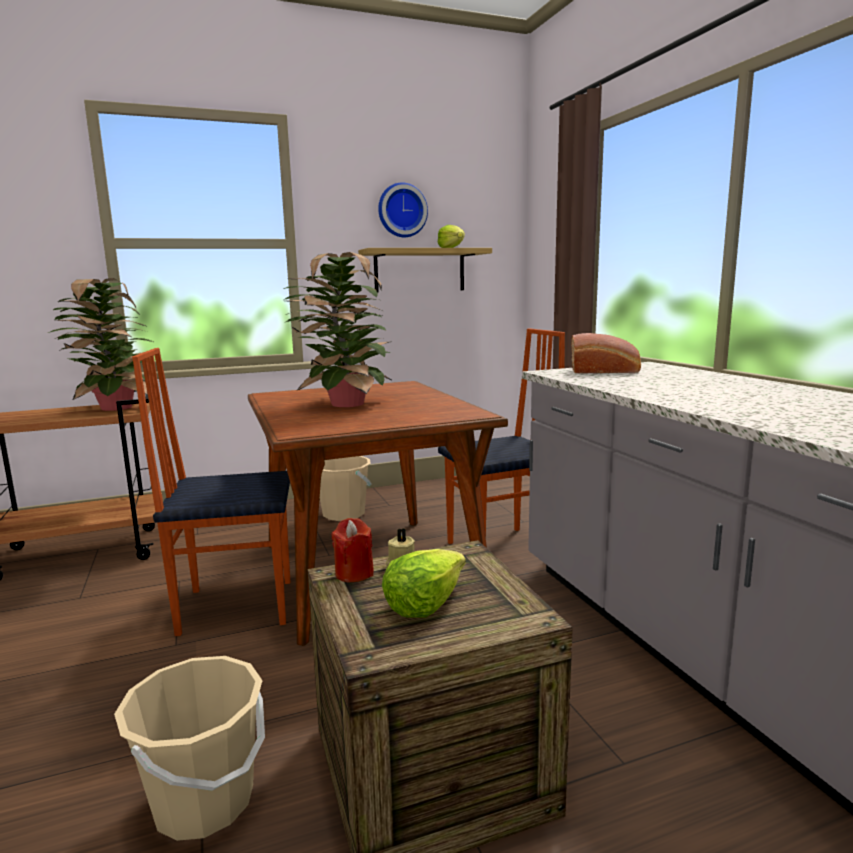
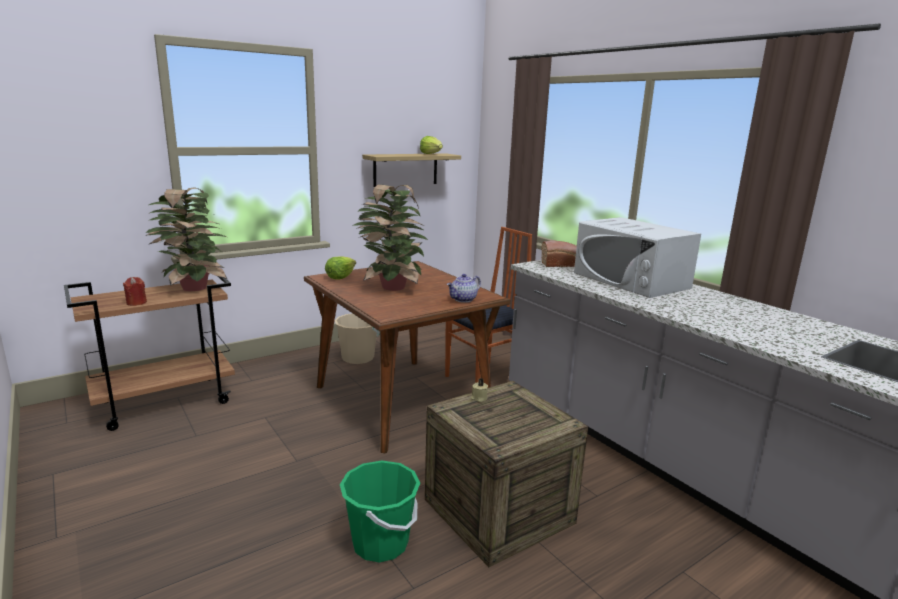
camera: 15 degrees left, 5 degrees up
beige bucket [114,656,265,841] -> green bucket [340,461,420,562]
chair [132,348,290,636] -> none
red candle [331,518,374,582] -> red candle moved to [123,277,147,306]
wall clock [378,182,428,237] -> none
lettuce [382,549,466,618] -> lettuce moved to [325,256,356,280]
none -> teapot [447,274,481,303]
none -> white microwave [574,217,701,298]

